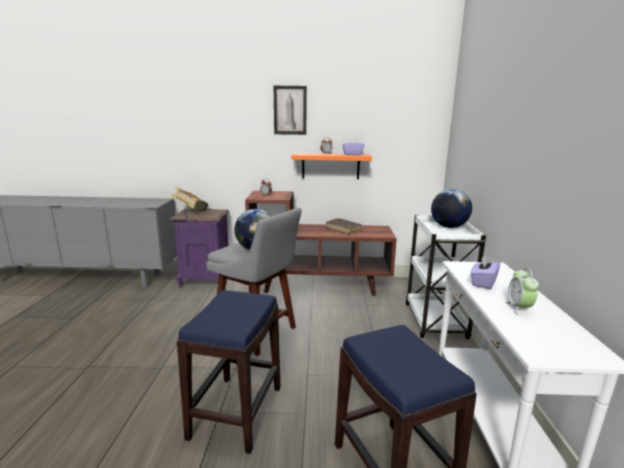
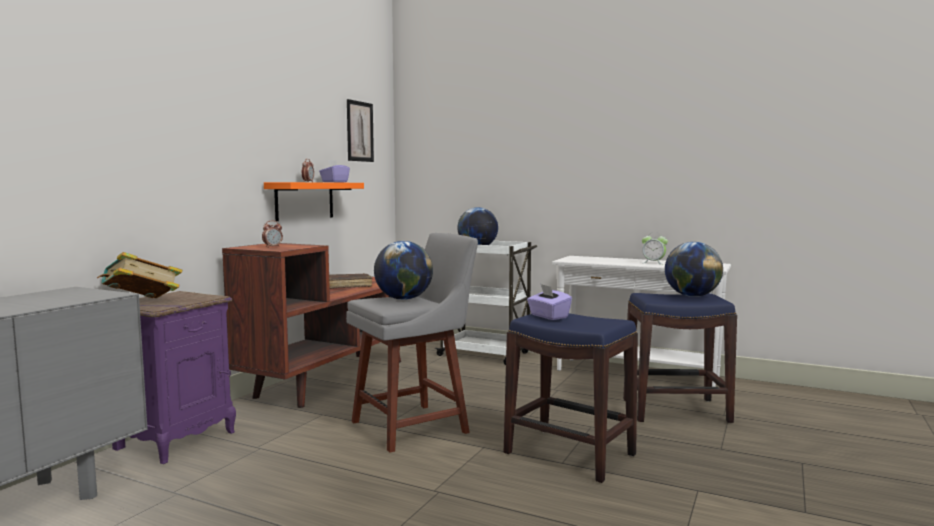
camera: 65 degrees left, 10 degrees down
picture [274,86,307,135] -> picture moved to [347,99,374,162]
purple tissue box [471,255,500,289] -> purple tissue box moved to [527,284,572,320]
none -> globe [665,242,723,297]

